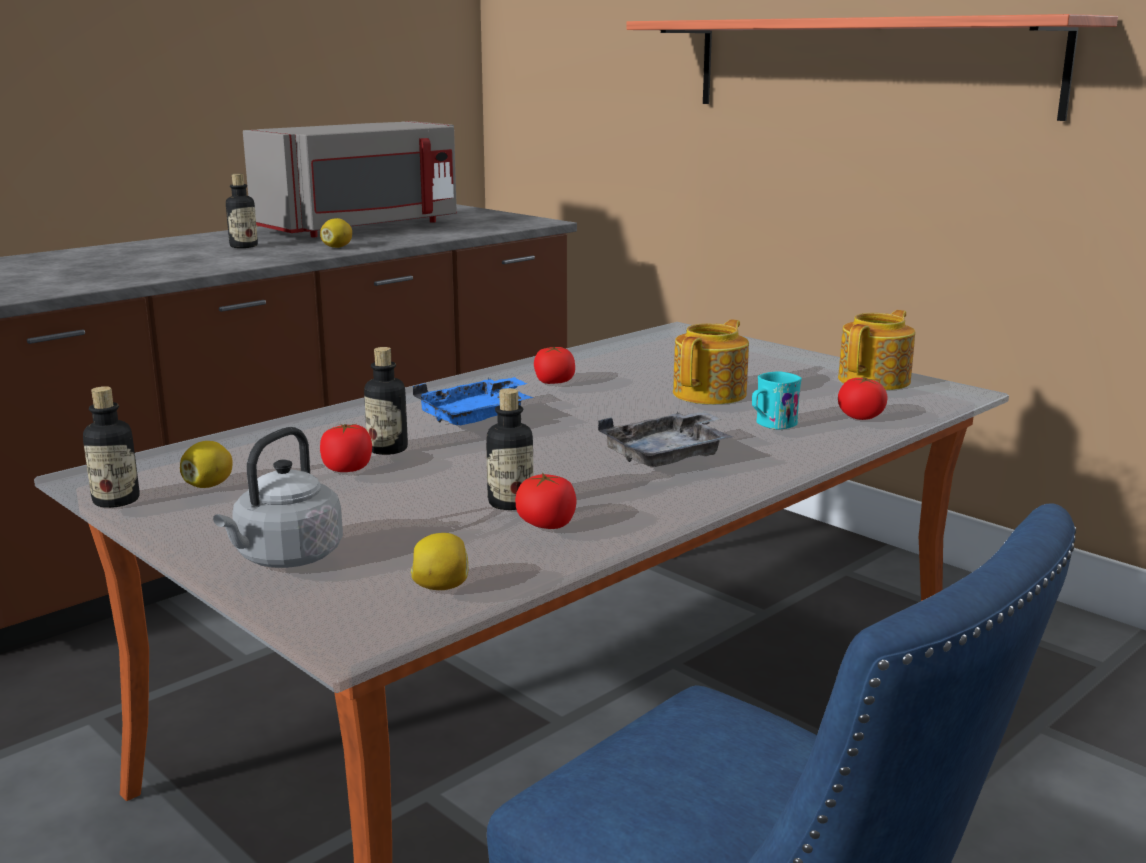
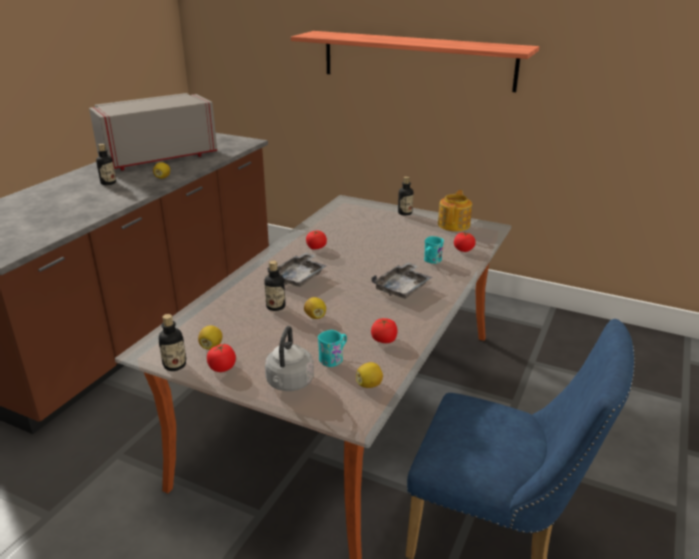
camera: 20 degrees left, 10 degrees up
grey microwave [243,121,457,237] -> grey microwave turned 150 degrees counterclockwise [89,93,217,171]
tomato [320,424,372,472] -> tomato moved to [207,344,236,372]
blue tray [413,377,533,425] -> grey tray [267,252,327,287]
bottle [486,388,533,510] -> bottle moved to [398,176,413,215]
teapot [673,319,749,404] -> none
none -> lemon [304,297,326,319]
none -> turquoise mug [318,330,347,367]

